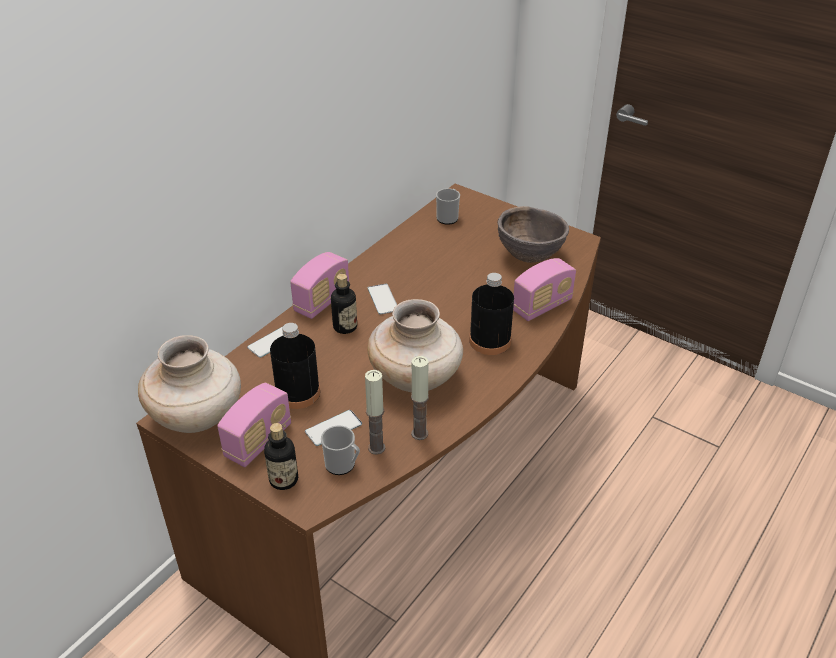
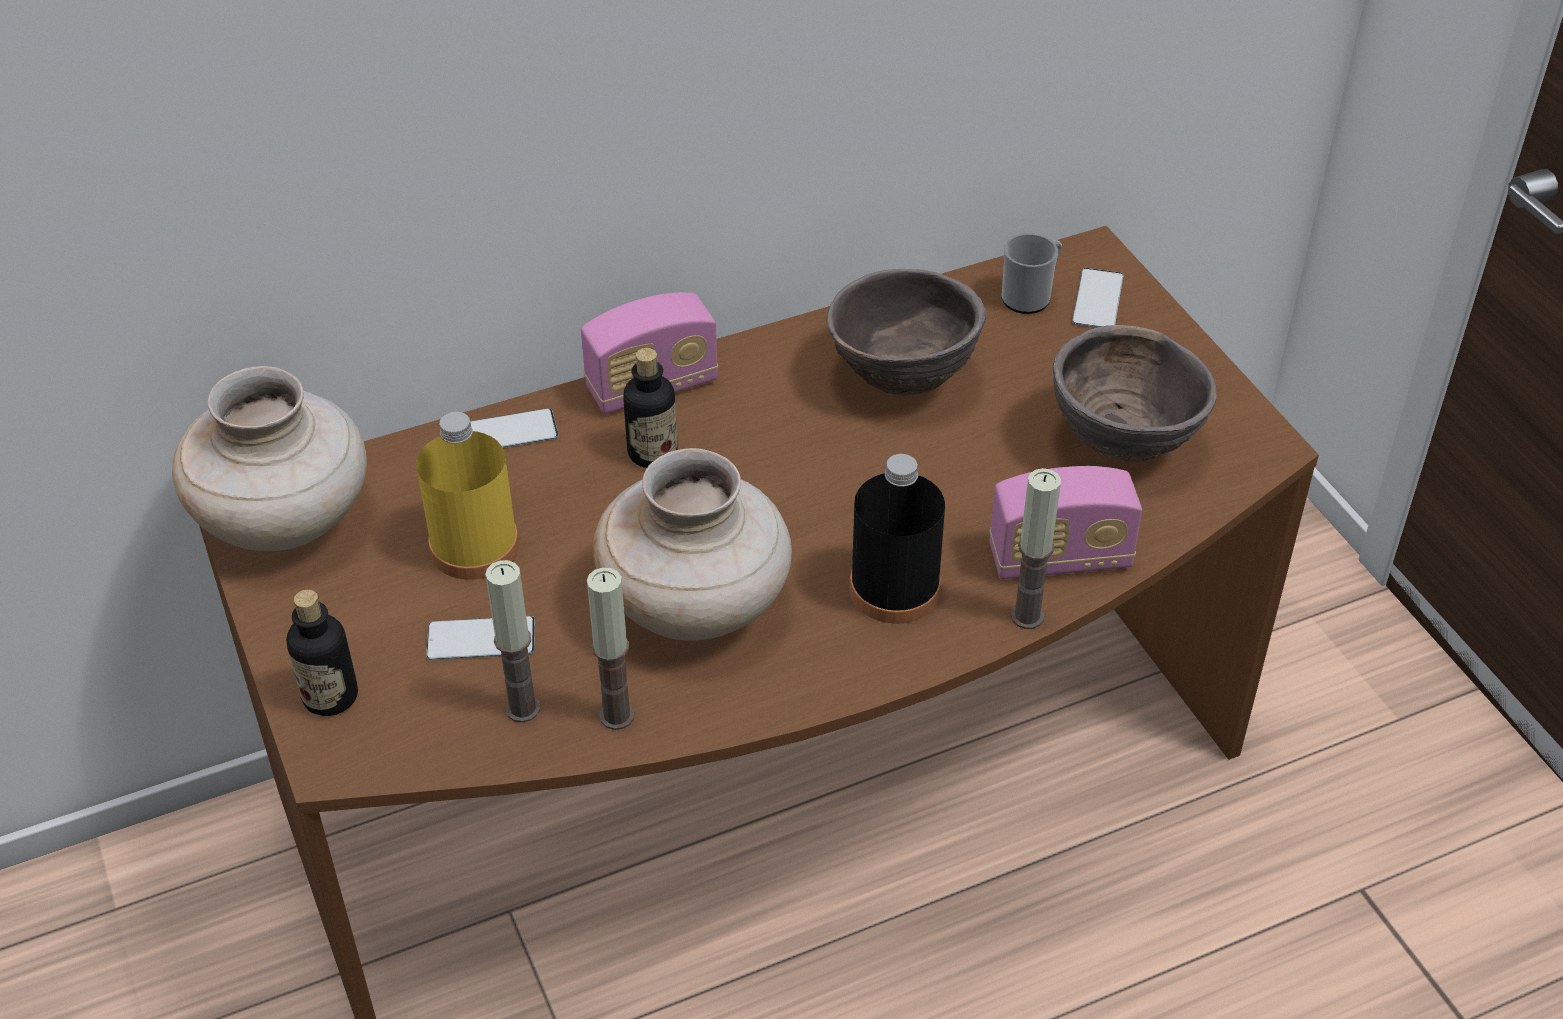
camera: 30 degrees right, 5 degrees up
radio [217,383,291,467] -> none
black bottle [270,323,320,409] -> yellow bottle [416,412,519,580]
mug [321,425,360,475] -> none
phone [368,284,397,314] -> phone moved to [1072,268,1124,328]
none -> brown bowl [826,269,986,396]
none -> candle [1011,468,1061,629]

